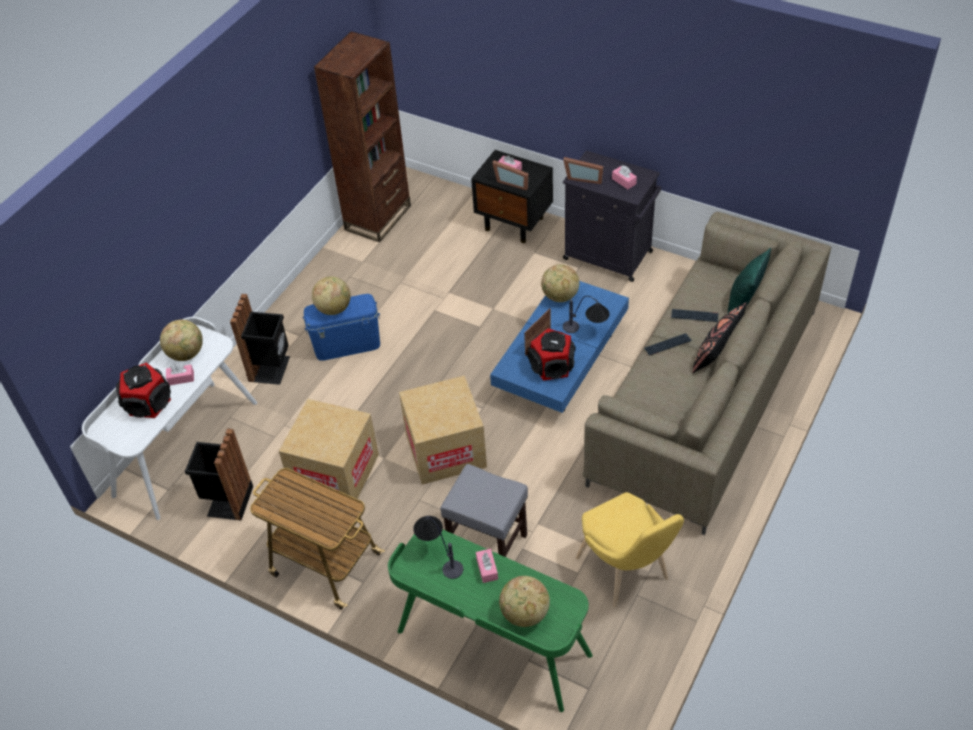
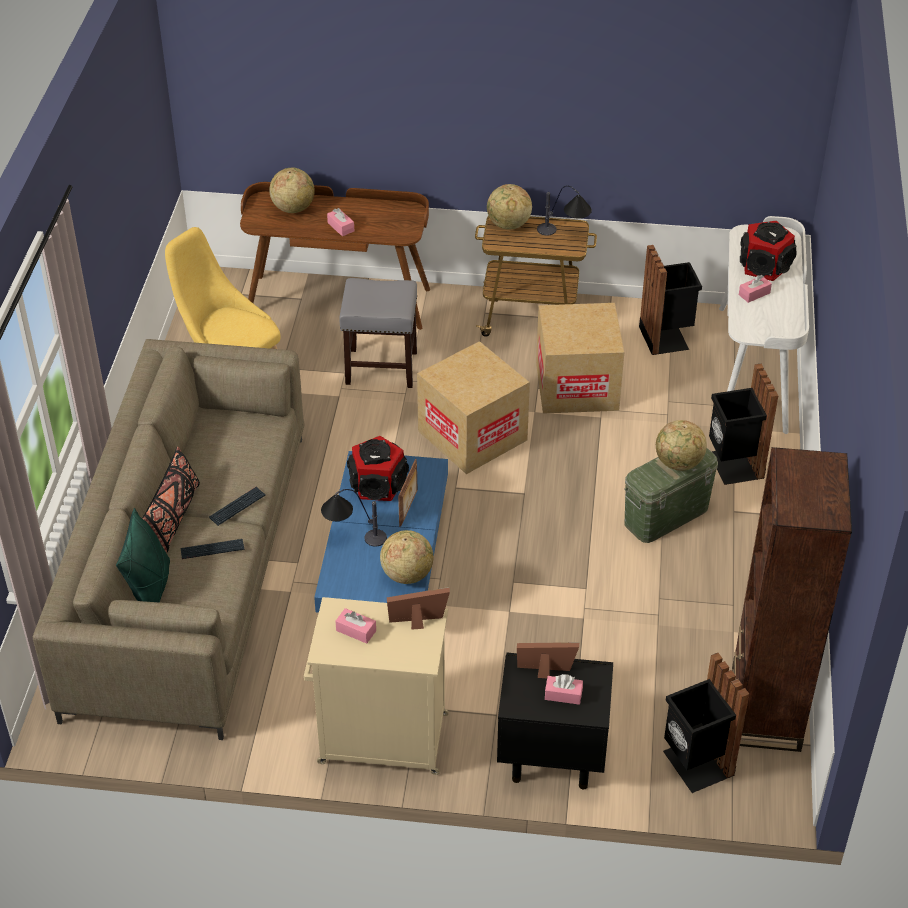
camera: 155 degrees right, 5 degrees down
globe [160,320,203,361] -> globe moved to [487,184,532,230]
blue storage box [303,294,380,361] -> green storage box [624,448,718,543]
green desk [388,530,592,712] -> brown desk [240,182,430,330]
table lamp [413,516,463,579] -> table lamp moved to [537,186,592,235]
black cabinet [563,150,661,282] -> beige cabinet [304,597,449,775]
none -> black trash can [663,653,749,793]

